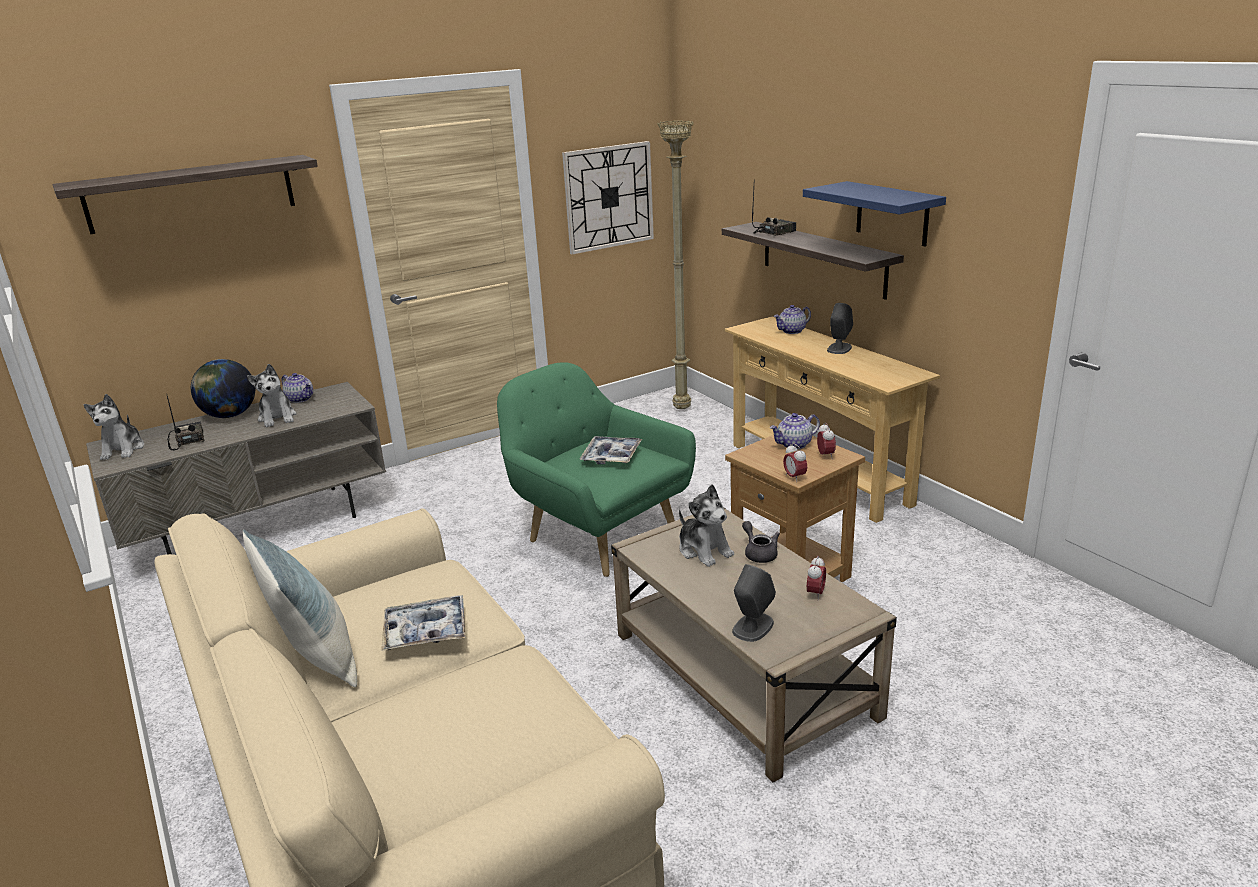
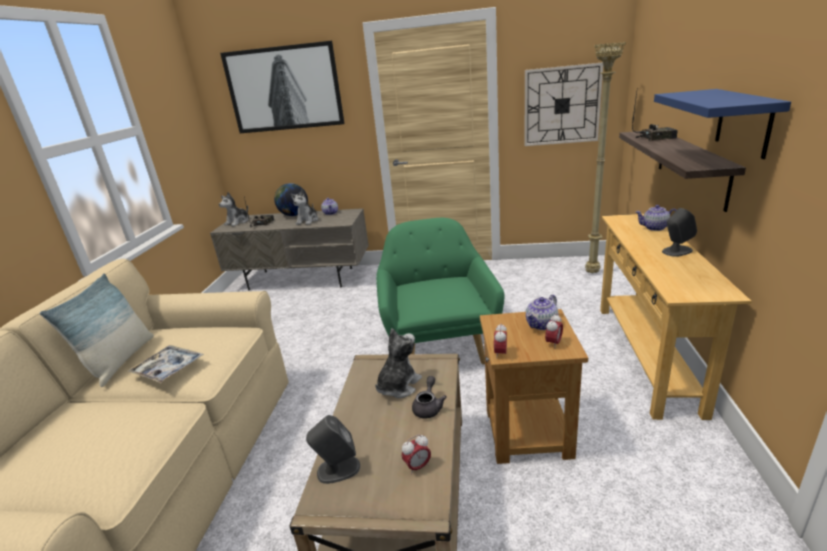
camera: 40 degrees right, 0 degrees up
shelf [52,155,318,234] -> picture [220,41,345,133]
tray [580,436,642,464] -> none
plush toy [679,484,734,567] -> plush toy turned 150 degrees counterclockwise [375,328,422,398]
teapot [770,413,820,449] -> teapot turned 60 degrees counterclockwise [526,295,558,330]

